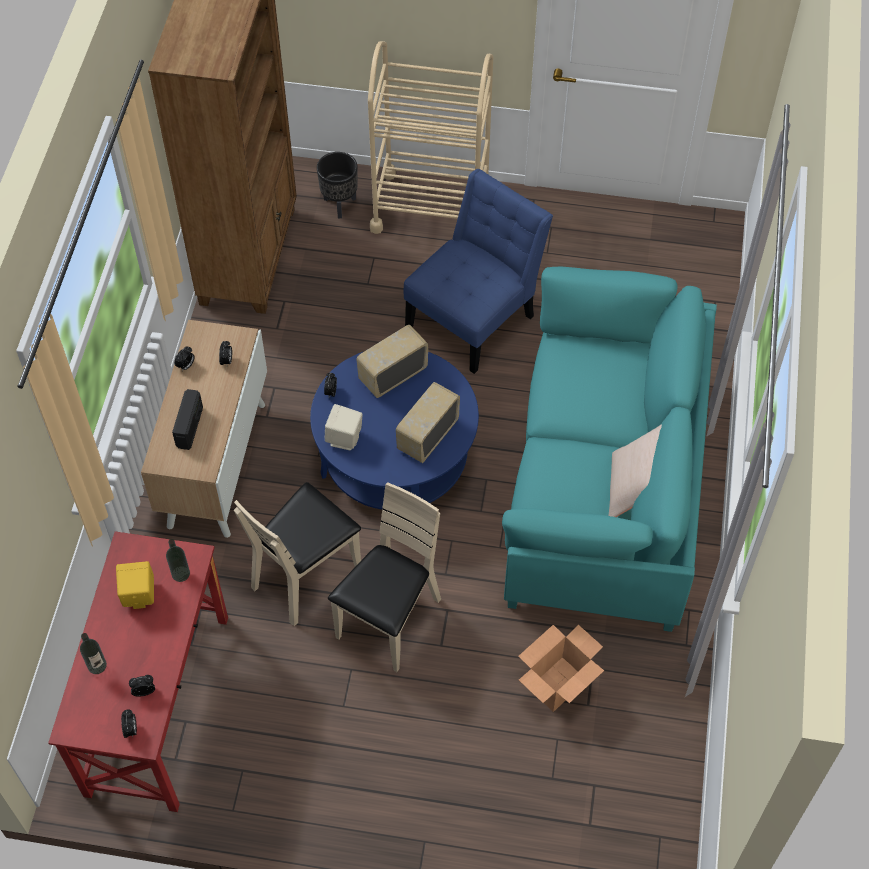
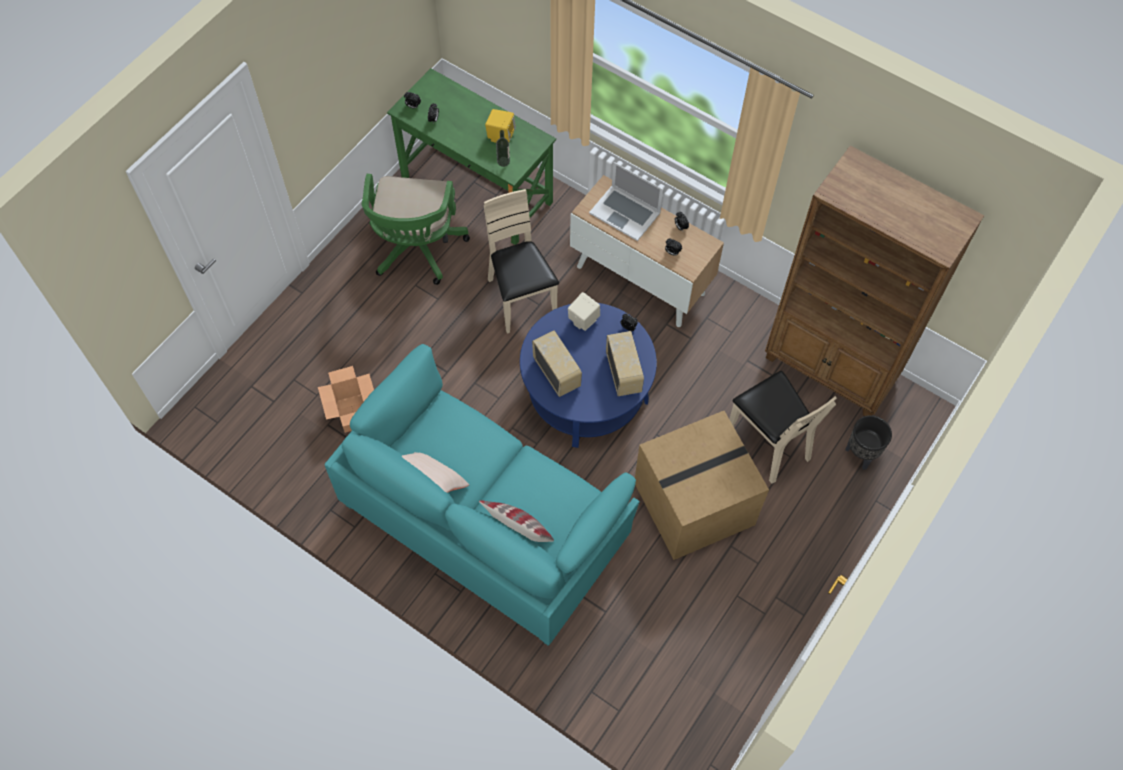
camera: 115 degrees right, 5 degrees up
red desk [48,531,228,812] -> green desk [387,68,556,245]
bottle [80,633,107,674] -> none
radio [172,389,203,450] -> laptop [589,162,663,241]
beige chair [328,482,441,672] -> beige chair moved to [729,371,837,484]
beige cart [368,41,493,234] -> none
blue chair [403,169,553,374] -> cardboard box [635,411,769,560]
none -> green office chair [362,174,470,285]
none -> pillow [479,500,554,542]

